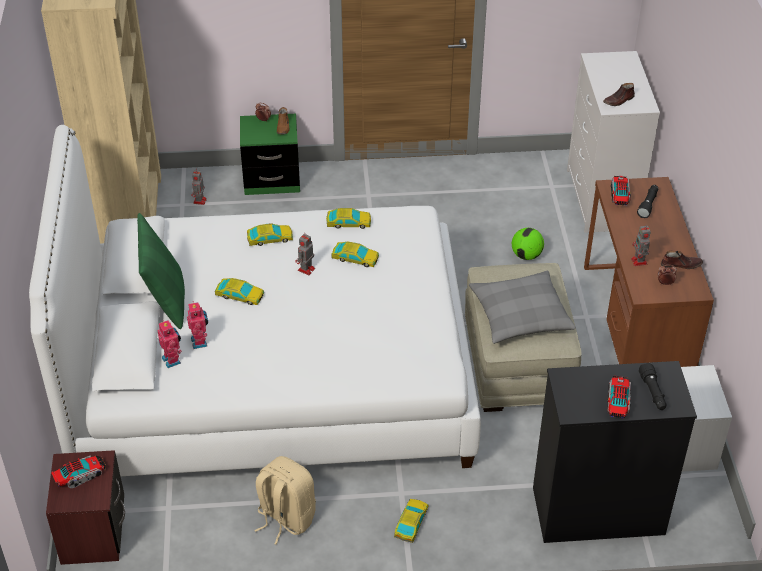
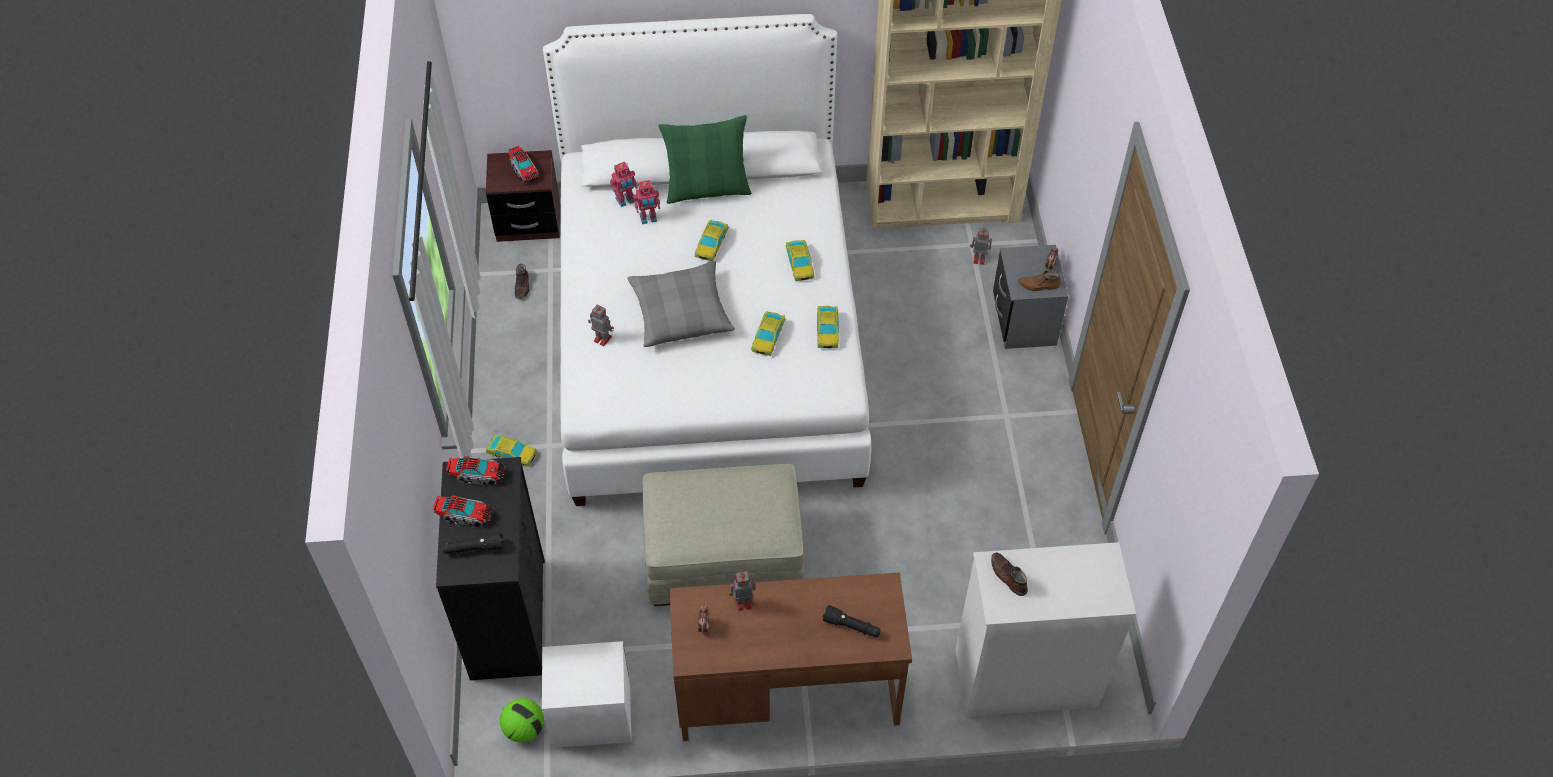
camera: 90 degrees right, 10 degrees up
green nightstand [240,114,300,195] -> grey nightstand [993,245,1068,349]
beige backpack [254,456,316,545] -> none
toy robot [295,233,315,275] -> toy robot moved to [588,305,614,346]
grey pillow [469,271,576,344] -> grey pillow moved to [627,261,735,347]
football [512,228,544,260] -> football moved to [500,698,544,743]
toy truck [611,176,631,205] -> toy truck moved to [446,456,506,485]
brown shoe [661,250,703,269] -> brown shoe moved to [515,264,529,299]

